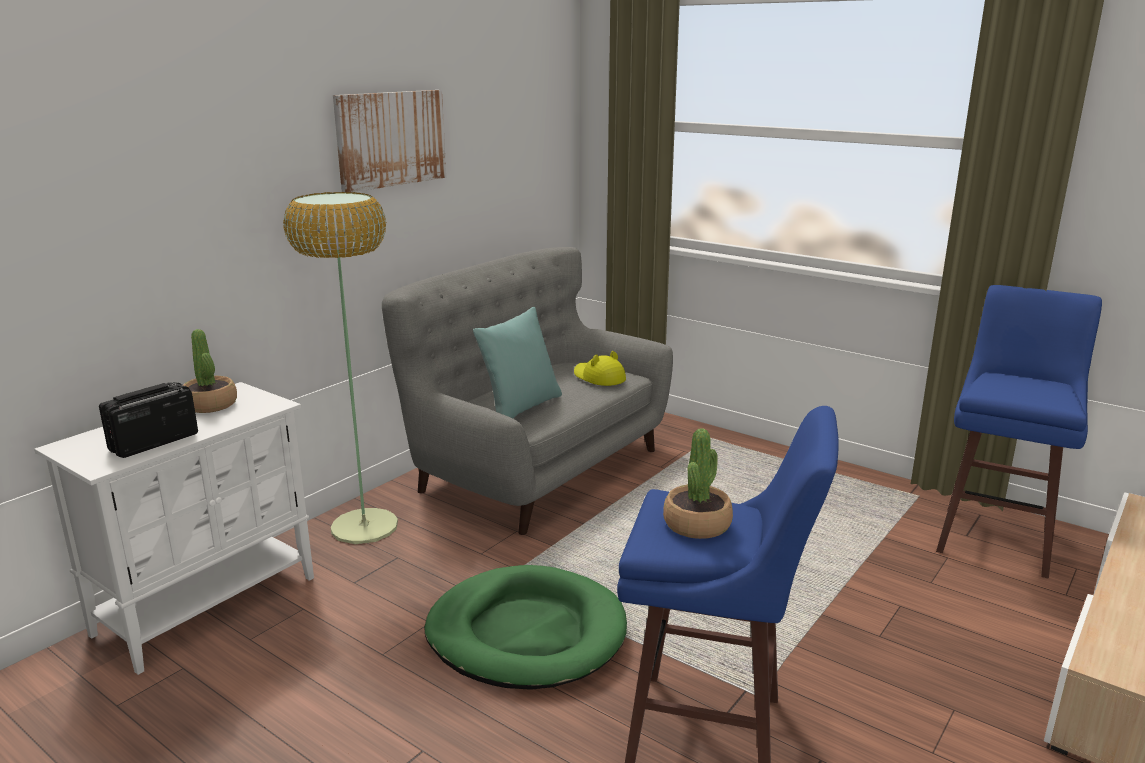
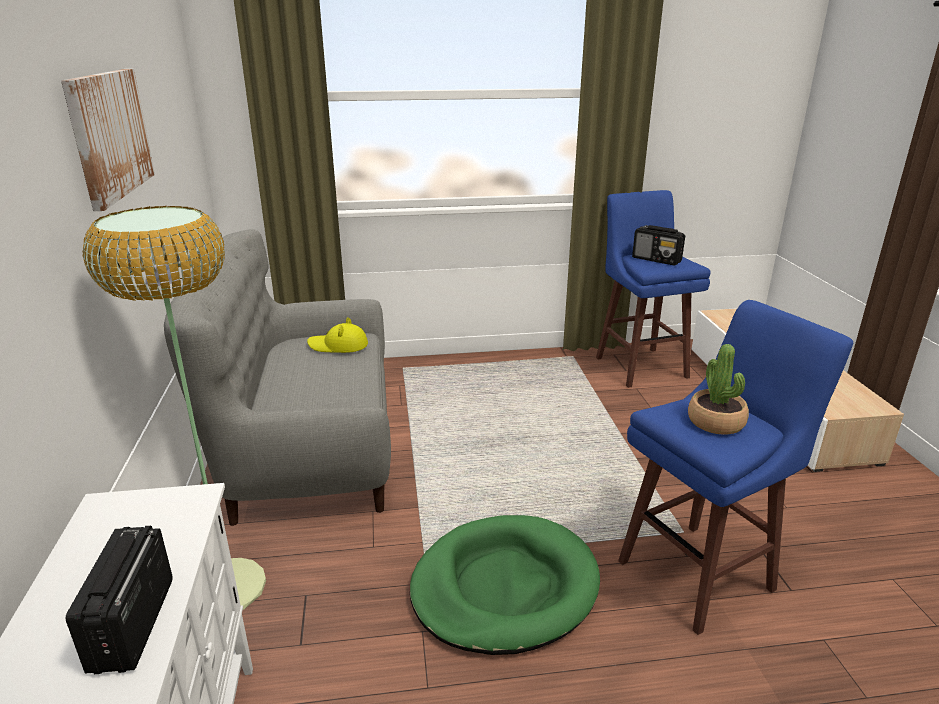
camera: 45 degrees left, 5 degrees up
potted plant [183,329,237,413] -> none
turquoise pillow [473,307,562,418] -> none
none -> radio [632,225,685,265]

